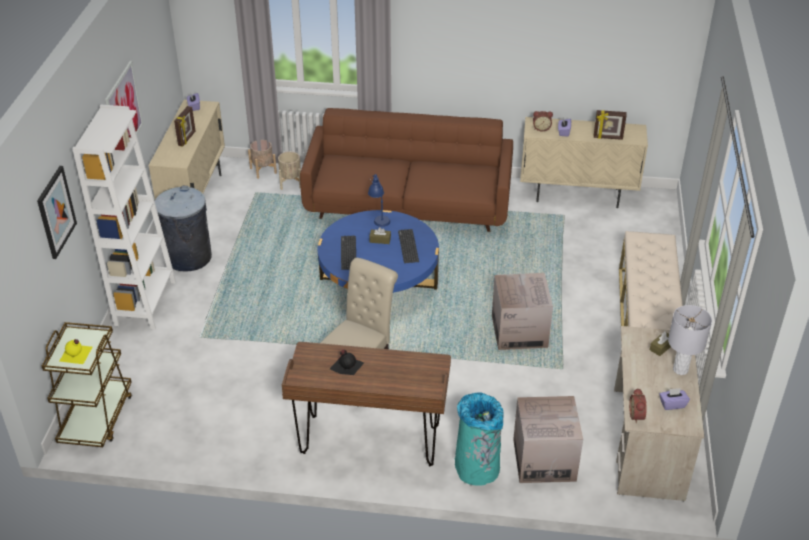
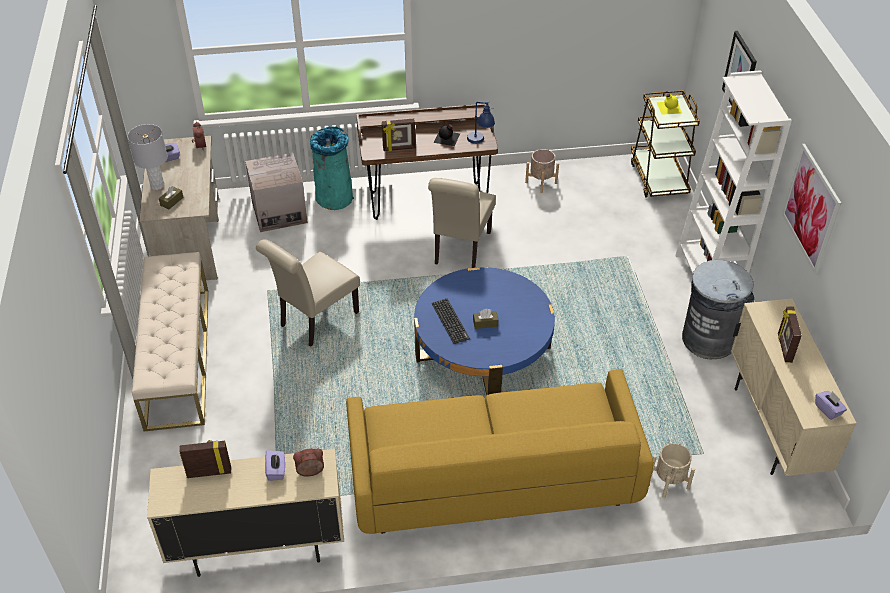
camera: 165 degrees right, 5 degrees up
beige planter [248,140,277,179] -> beige planter moved to [525,149,559,193]
brown sofa [300,108,513,232] -> yellow sofa [346,369,654,534]
keyboard [341,236,356,270] -> none
blue table lamp [368,174,390,227] -> blue table lamp moved to [467,102,495,144]
cardboard box [492,273,553,350] -> beige chair [256,239,360,347]
none -> picture frame [382,119,416,151]

